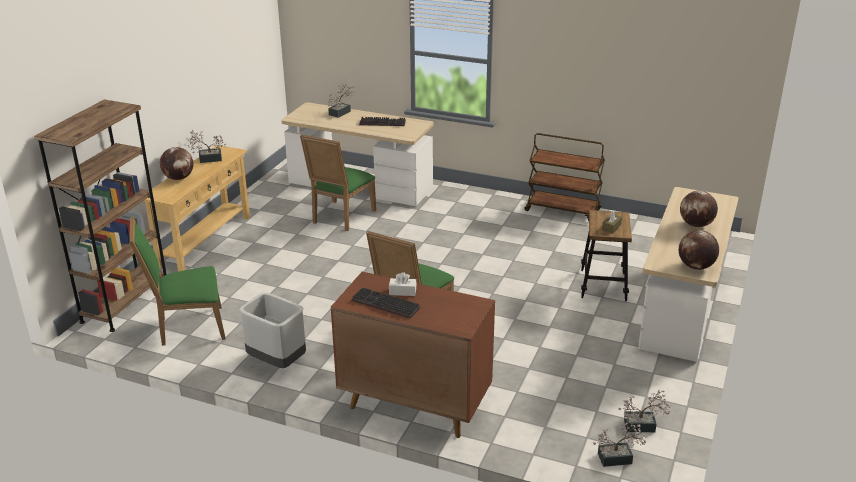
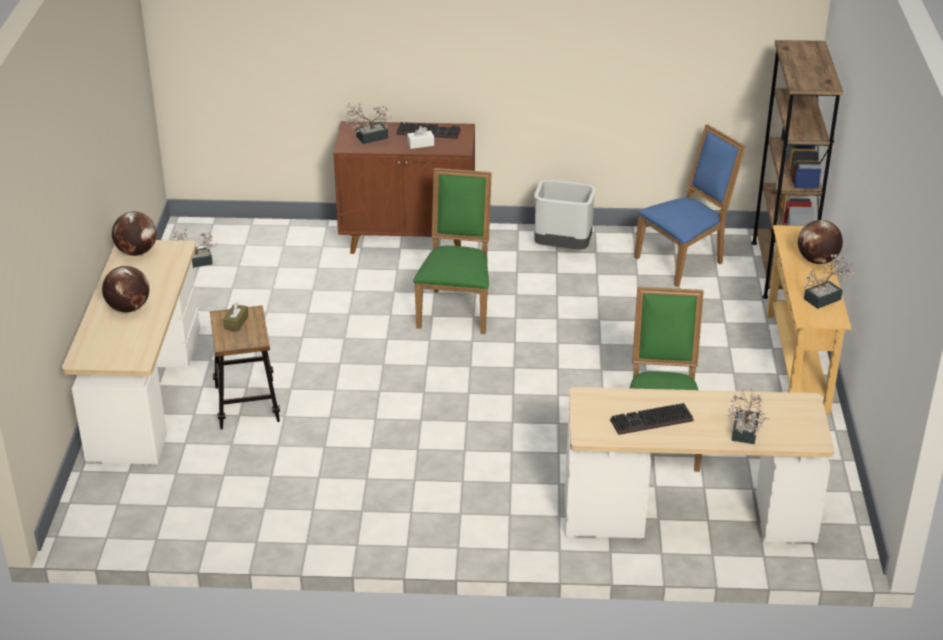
camera: 160 degrees right, 5 degrees up
green chair [129,216,226,346] -> blue chair [634,124,746,287]
brown cart [524,133,605,221] -> none
potted plant [593,419,647,467] -> potted plant moved to [346,103,392,144]

